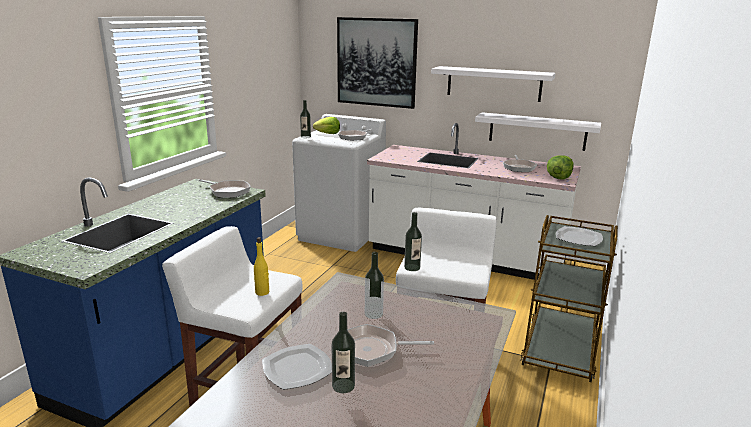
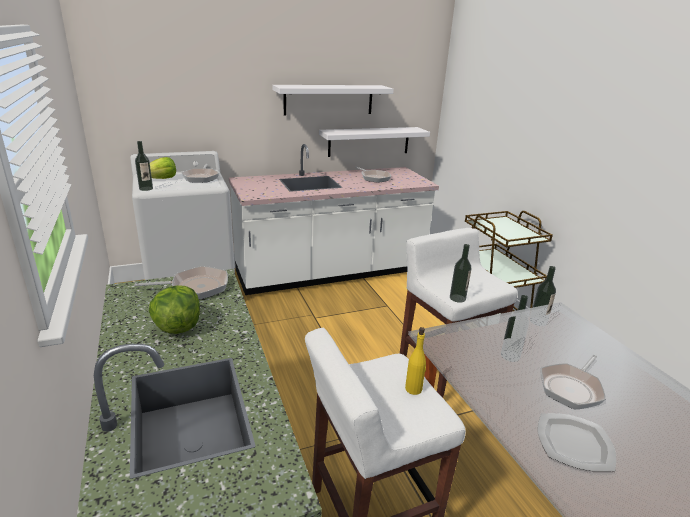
camera: 45 degrees left, 5 degrees up
bottle [332,312,355,393] -> bottle moved to [530,266,556,326]
picture [337,17,418,109] -> none
lettuce [547,155,573,179] -> lettuce moved to [149,285,200,334]
plate [556,226,603,246] -> none

